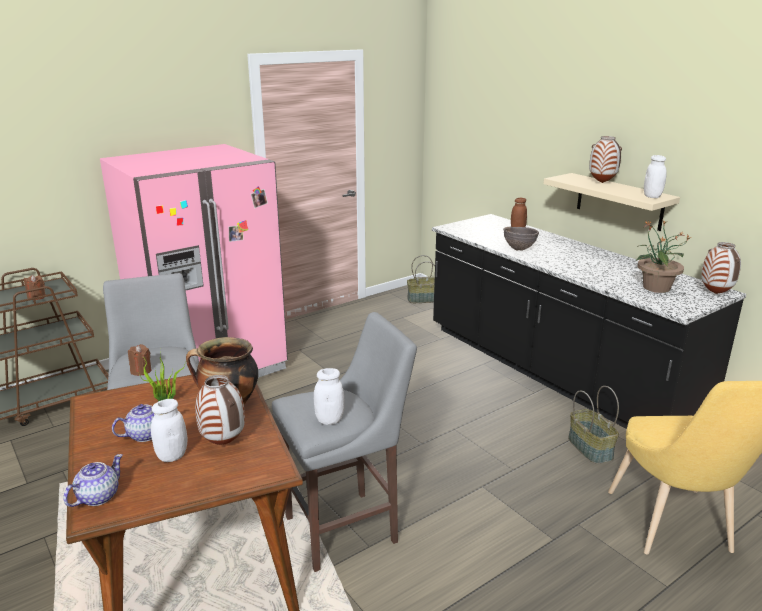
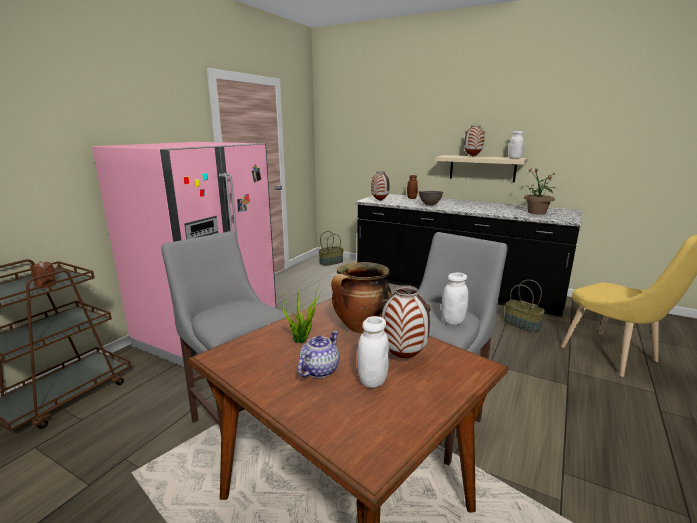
camera: 25 degrees left, 5 degrees down
teapot [64,454,123,507] -> none
brown candle [128,344,152,376] -> none
vase [701,242,741,294] -> vase moved to [371,171,390,201]

